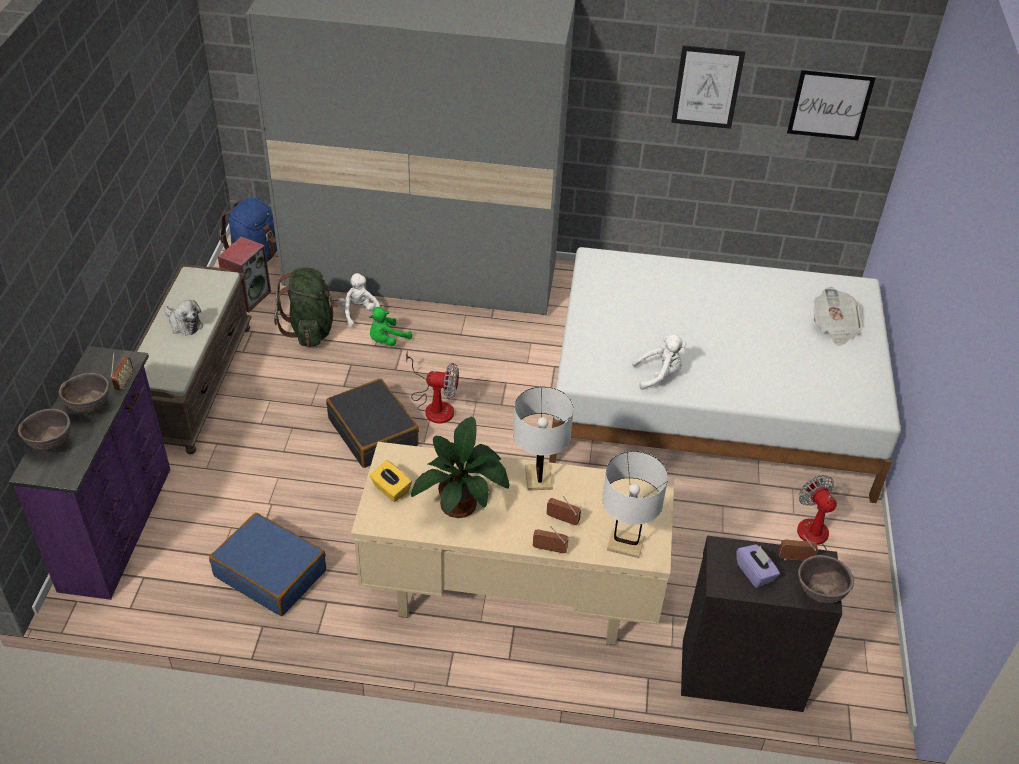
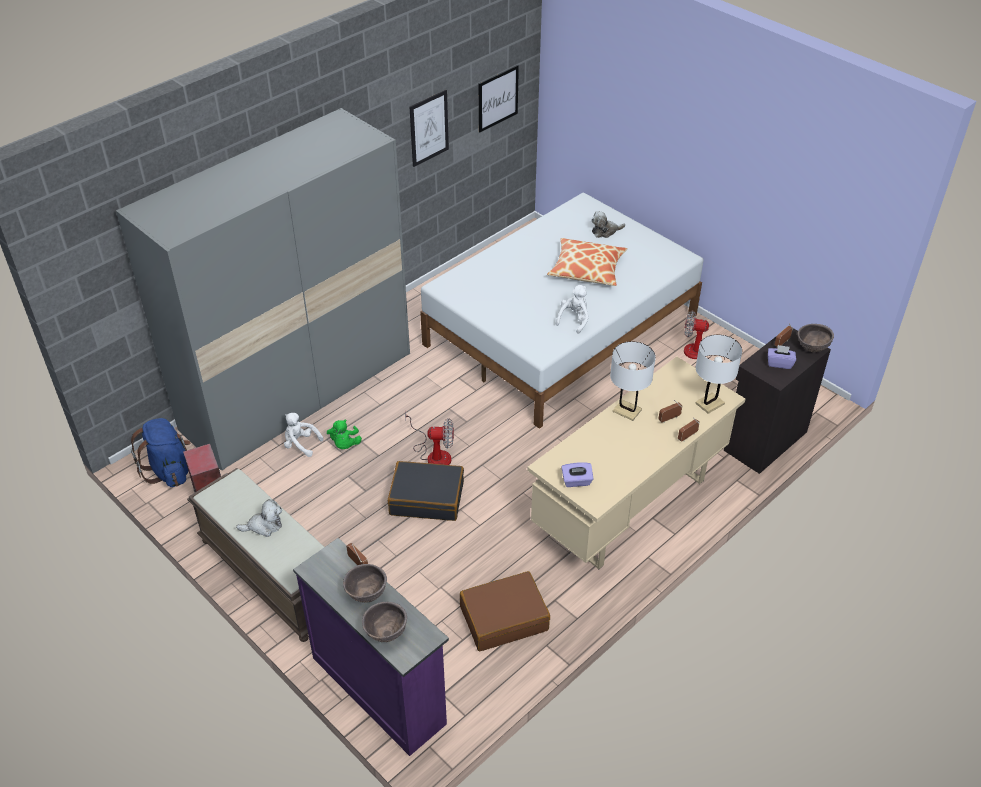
camera: 50 degrees left, 0 degrees up
blue suitcase [209,513,326,616] -> brown suitcase [460,571,550,651]
green backpack [274,267,338,347] -> none
yellow tissue box [370,460,412,502] -> purple tissue box [561,462,594,487]
fan [406,350,459,423] -> fan turned 45 degrees clockwise [405,411,454,465]
potted plant [411,417,510,518] -> none
newspaper [814,287,862,346] -> plush toy [591,211,625,238]
none -> pillow [547,238,627,286]

